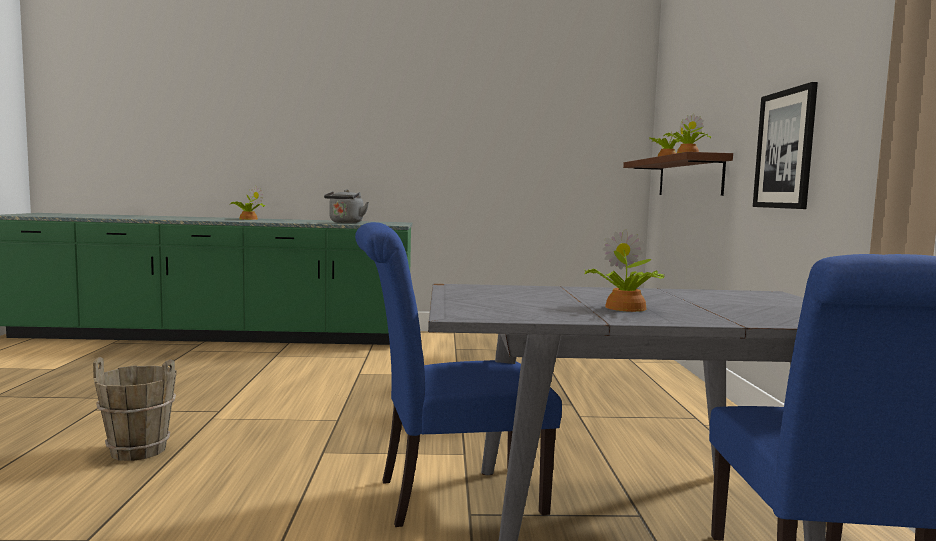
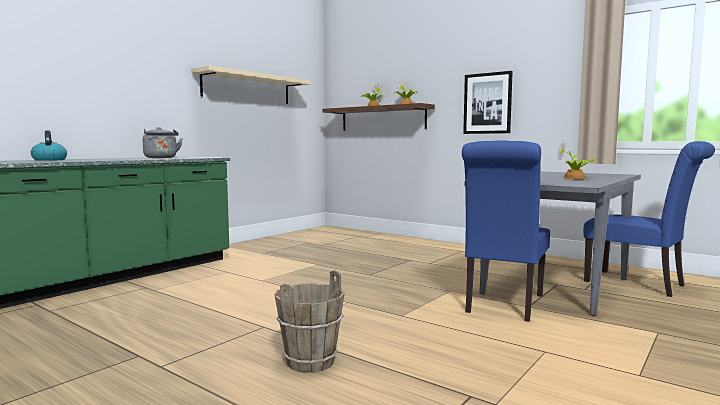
camera: 50 degrees left, 0 degrees up
potted plant [230,186,265,220] -> kettle [31,130,67,161]
none -> beige shelf [191,65,311,104]

